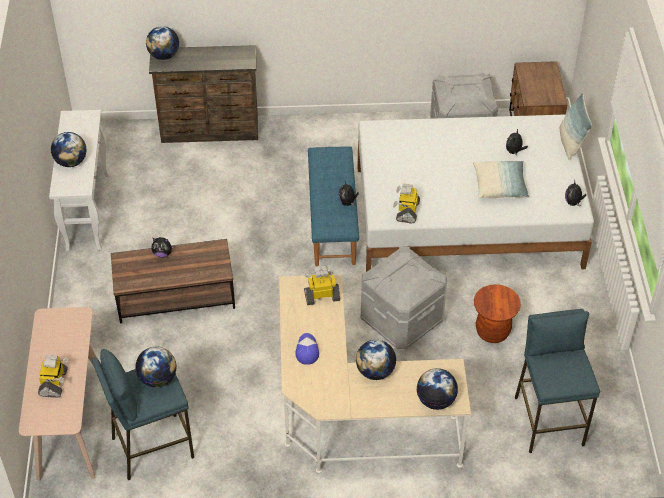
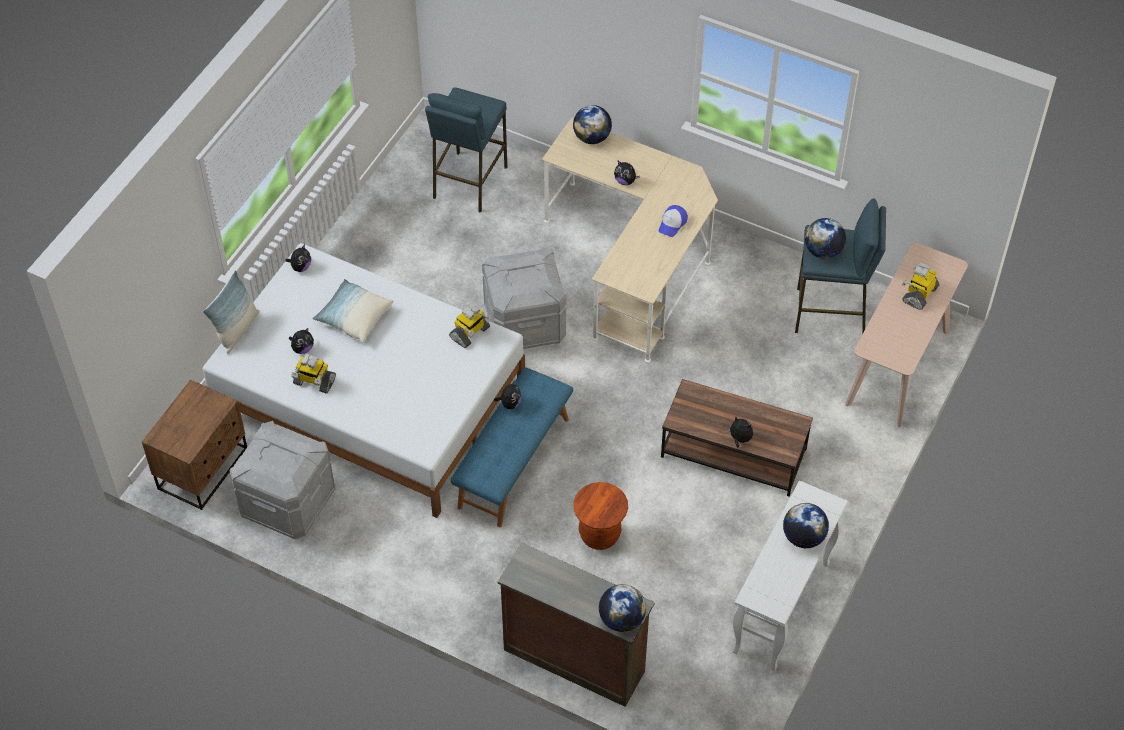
camera: 150 degrees left, 5 degrees up
toy robot [304,266,340,305] -> toy robot moved to [291,354,336,394]
globe [356,340,396,380] -> plush toy [614,161,640,185]
brown stool [474,284,521,343] -> brown stool moved to [573,482,628,550]

